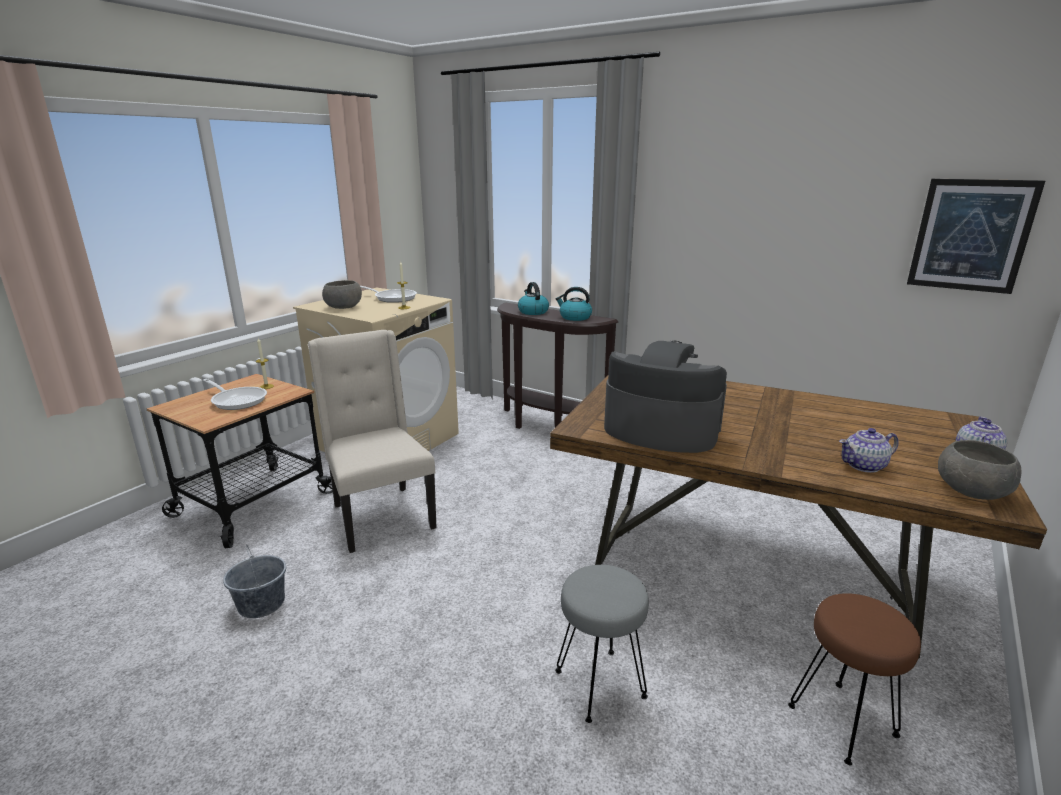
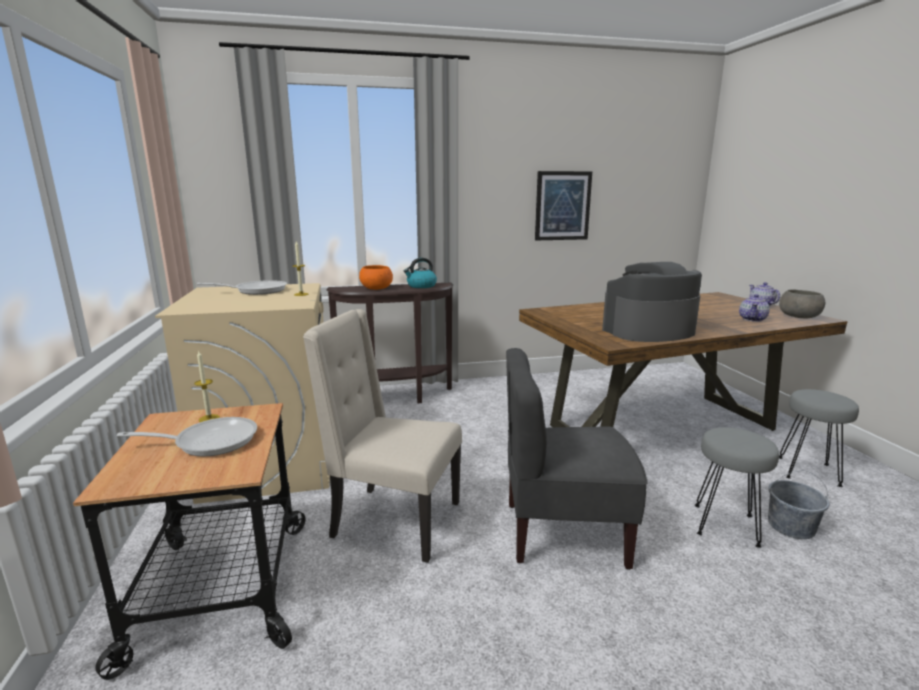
camera: 45 degrees left, 5 degrees down
grey bucket [223,545,286,618] -> grey bucket moved to [768,471,829,539]
grey bowl [322,280,362,309] -> none
kettle [518,282,549,315] -> orange bowl [359,265,393,290]
brown stool [788,593,921,765] -> grey stool [779,389,859,487]
picture [907,179,1045,294] -> picture moved to [535,171,592,240]
none -> grey chair [506,348,648,570]

